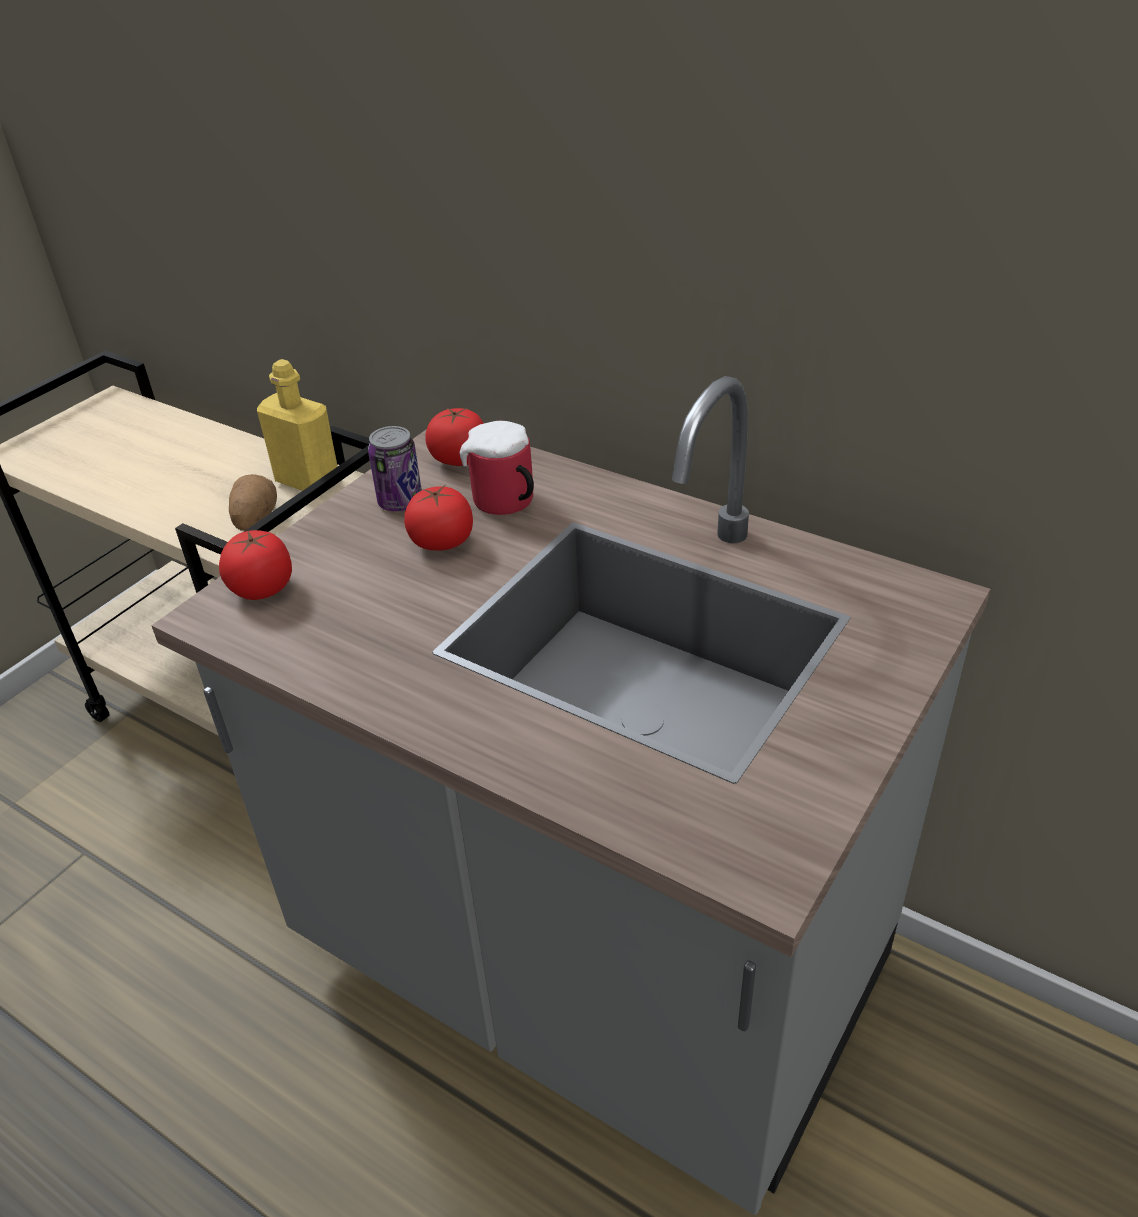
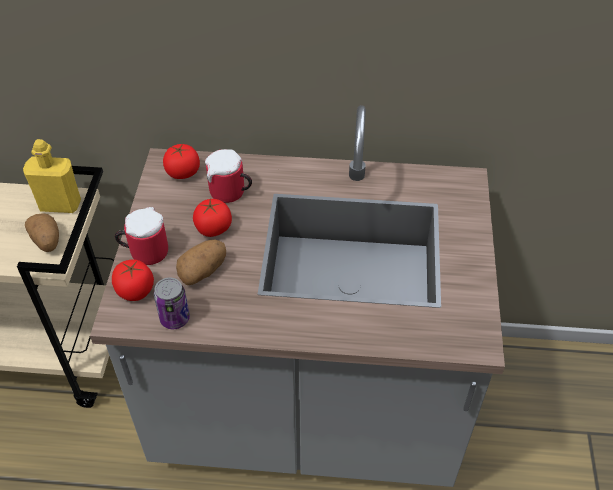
camera: 30 degrees left, 10 degrees up
can [368,426,422,512] -> can moved to [154,277,190,329]
none -> mug [115,207,168,265]
none -> potato [176,240,226,285]

